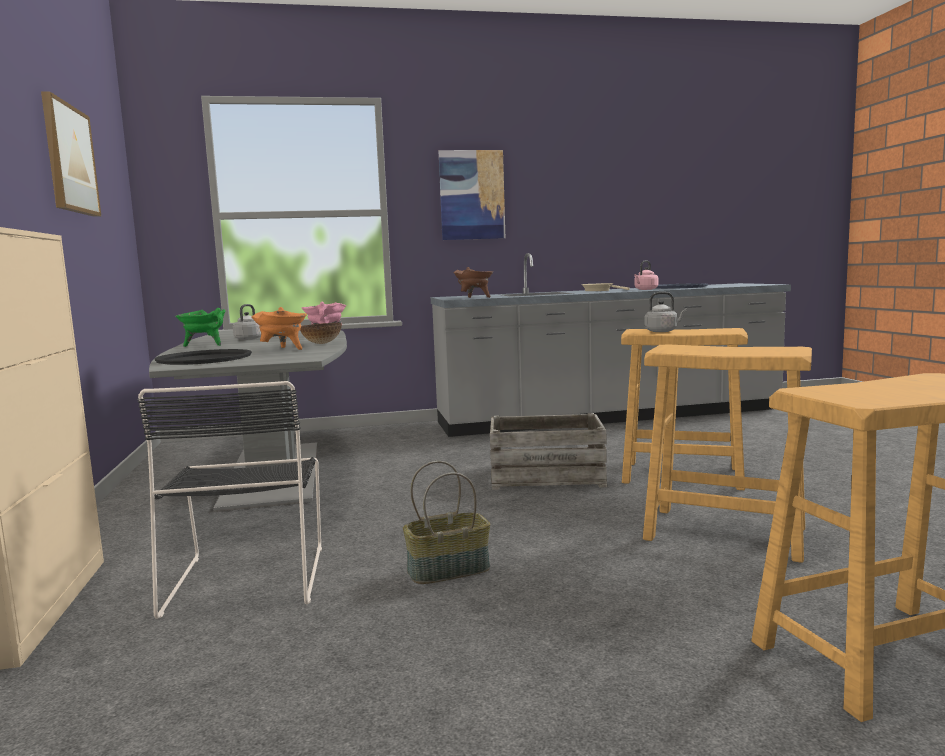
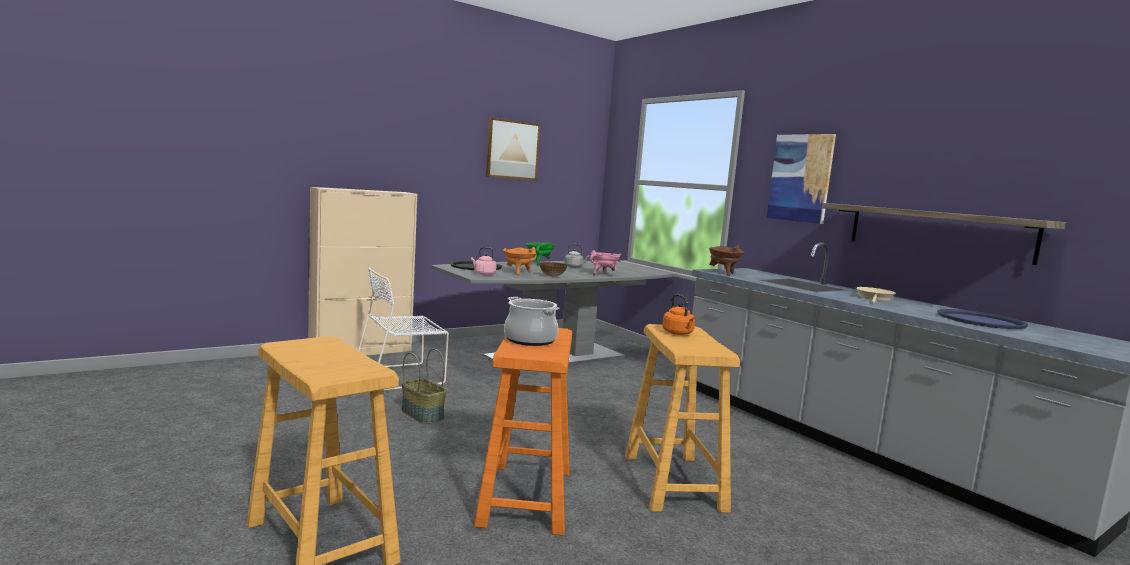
camera: 65 degrees right, 0 degrees up
black chair [138,381,322,619] -> white chair [358,267,449,390]
crate [490,413,607,490] -> none
pink kettle [634,260,658,290] -> pink kettle moved to [471,247,497,275]
beige stool [643,344,812,563] -> orange stool [474,328,572,536]
grey kettle [645,292,687,332] -> orange kettle [662,294,695,335]
none -> cooking pot [504,297,559,346]
none -> shelf [822,203,1066,265]

